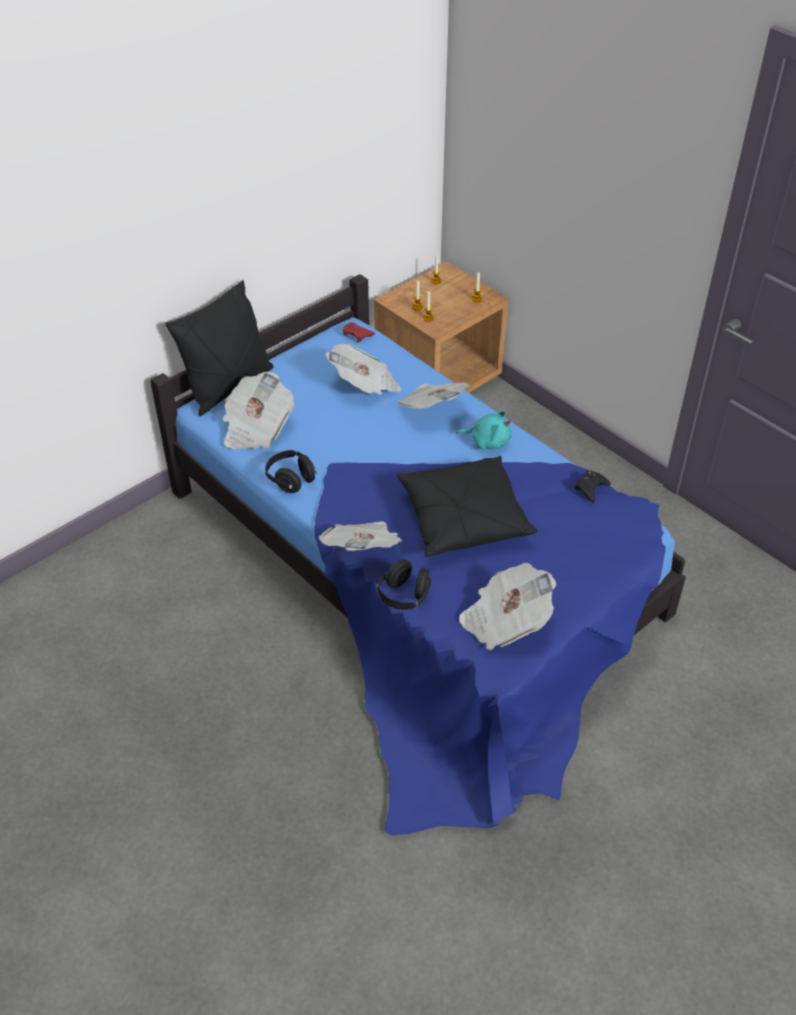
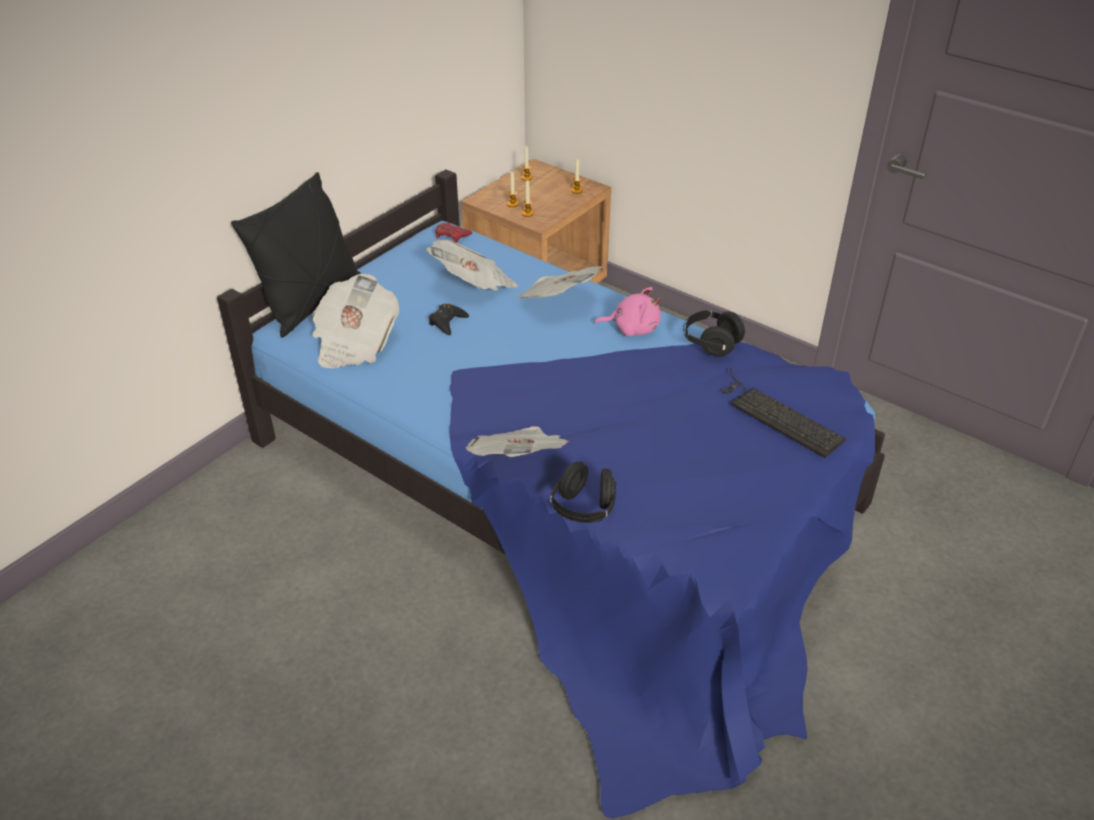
camera: 10 degrees left, 5 degrees down
black headphones [265,450,317,493] -> black headphones moved to [683,310,746,357]
black pillow [397,456,537,557] -> none
turquoise plush toy [456,410,512,450] -> pink plush toy [594,287,661,336]
newspaper [459,563,557,650] -> none
black game controller [575,470,611,502] -> black game controller moved to [429,304,469,335]
none -> keyboard [720,368,846,458]

